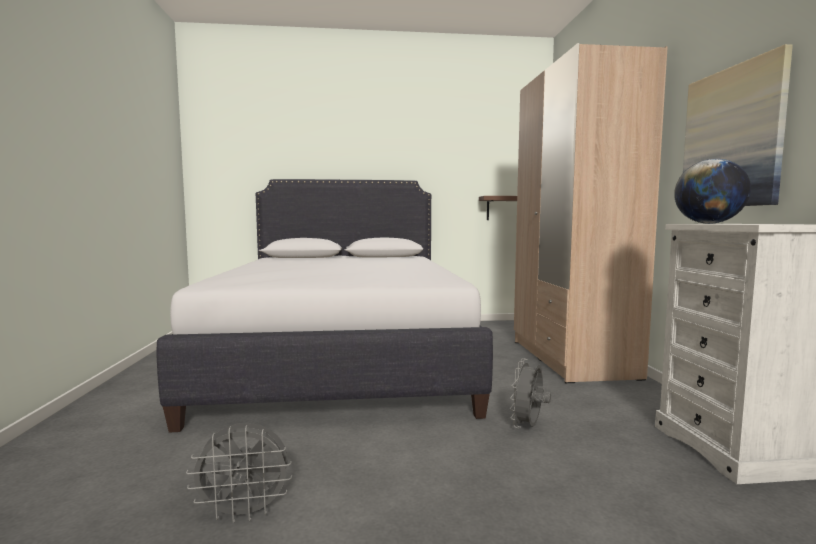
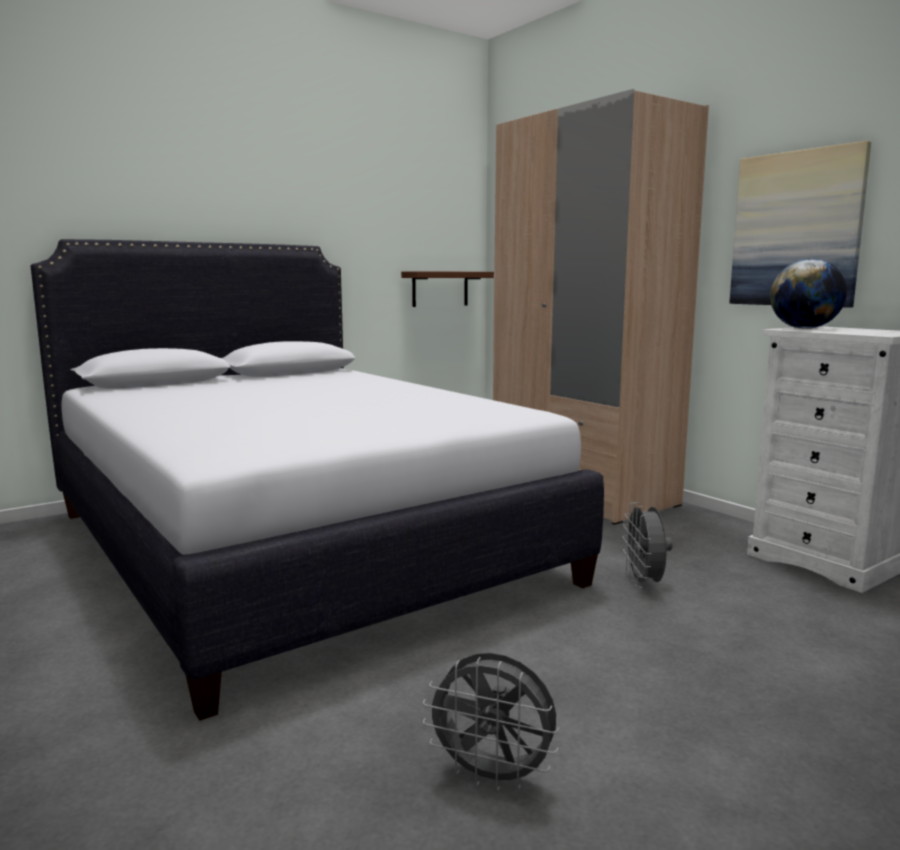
camera: 30 degrees left, 5 degrees up
grey fan [186,423,292,523] -> grey fan turned 60 degrees clockwise [422,653,559,792]

